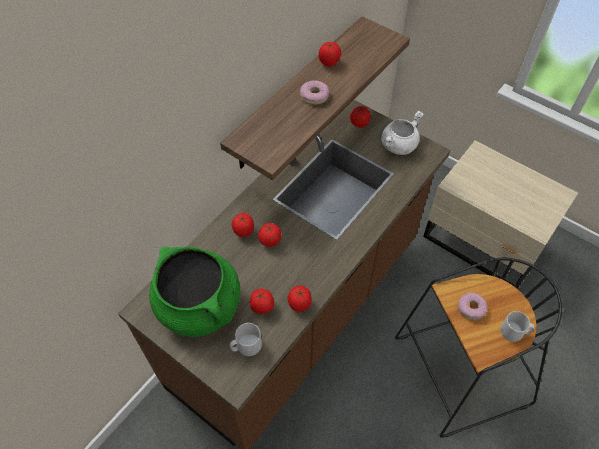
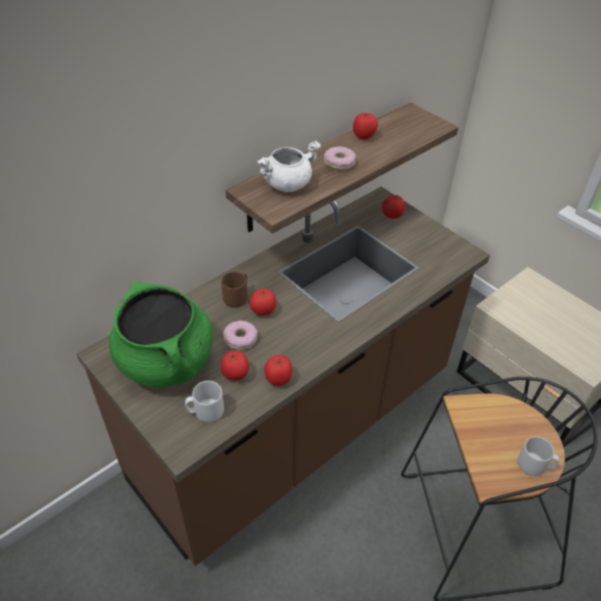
camera: 10 degrees right, 10 degrees down
tomato [232,213,254,237] -> brown mug [221,271,248,307]
white cooking pot [381,111,424,155] -> white cooking pot moved to [257,141,321,192]
donut [458,292,487,320] -> donut moved to [223,320,258,350]

